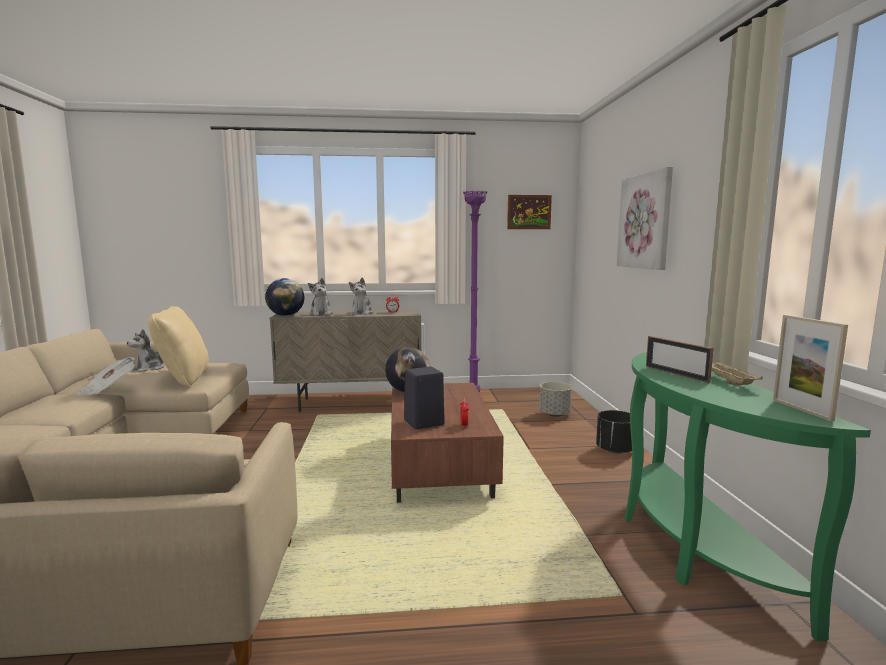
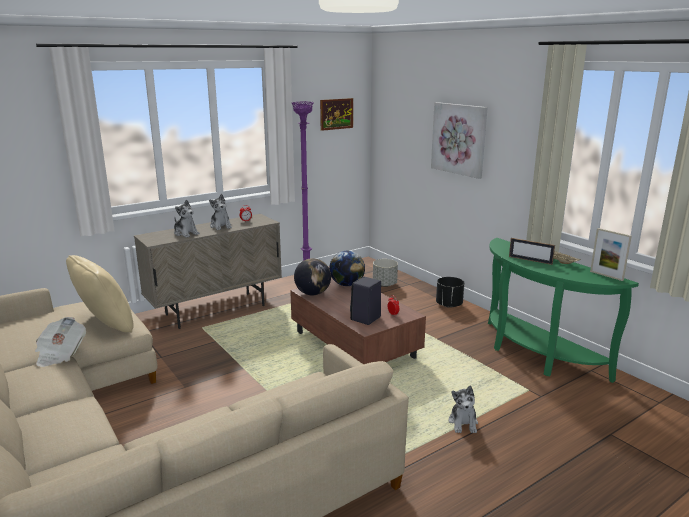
camera: 30 degrees left, 10 degrees up
plush toy [127,329,165,372] -> plush toy moved to [449,386,478,433]
globe [265,278,304,316] -> globe moved to [329,251,365,286]

